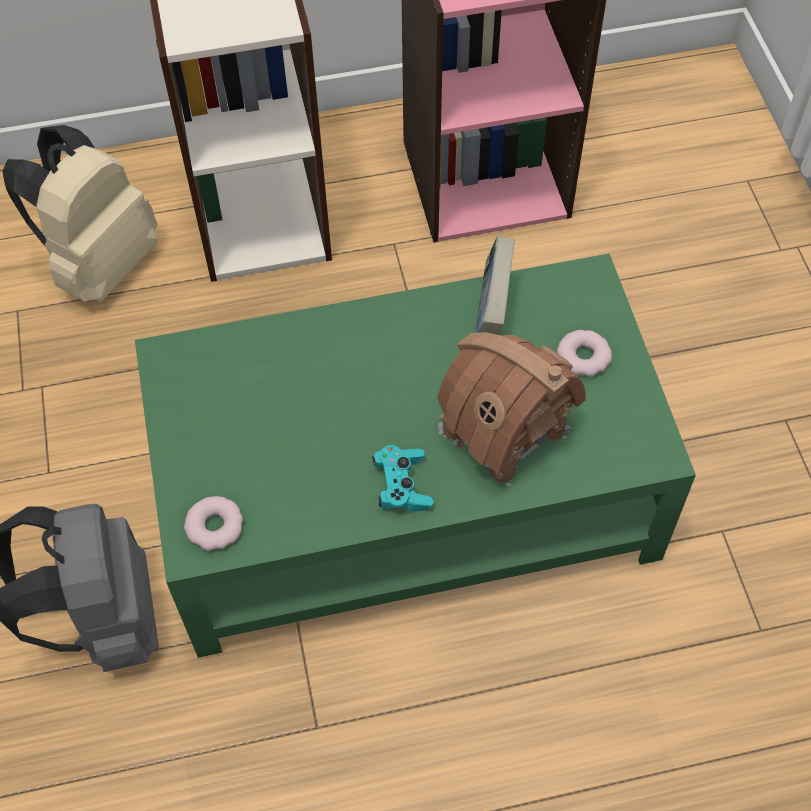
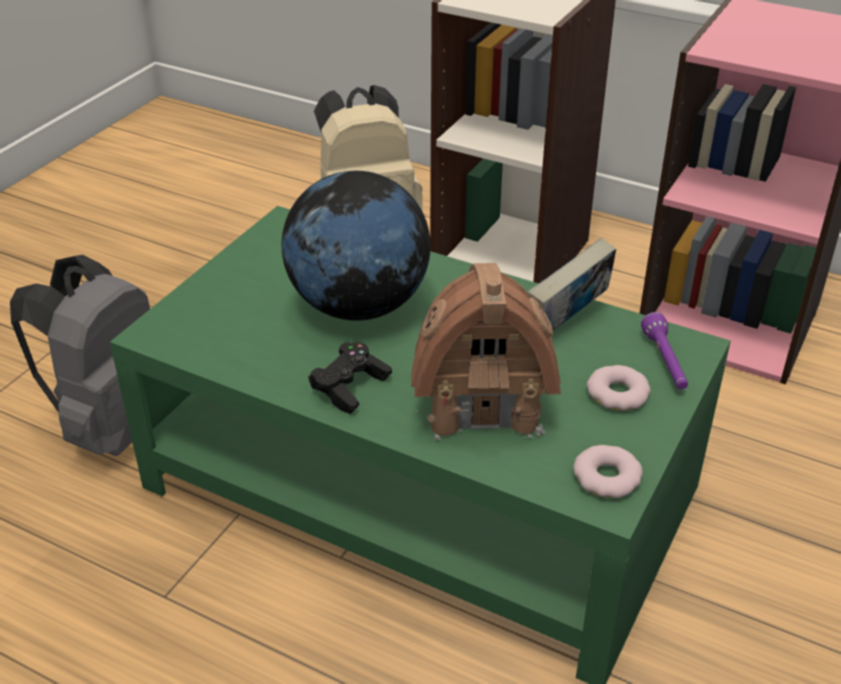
camera: 40 degrees right, 20 degrees down
donut [184,496,243,551] -> donut moved to [573,445,643,498]
turquoise game controller [372,445,433,511] -> black game controller [308,342,392,414]
none -> globe [282,171,431,321]
none -> purple flashlight [641,312,688,389]

